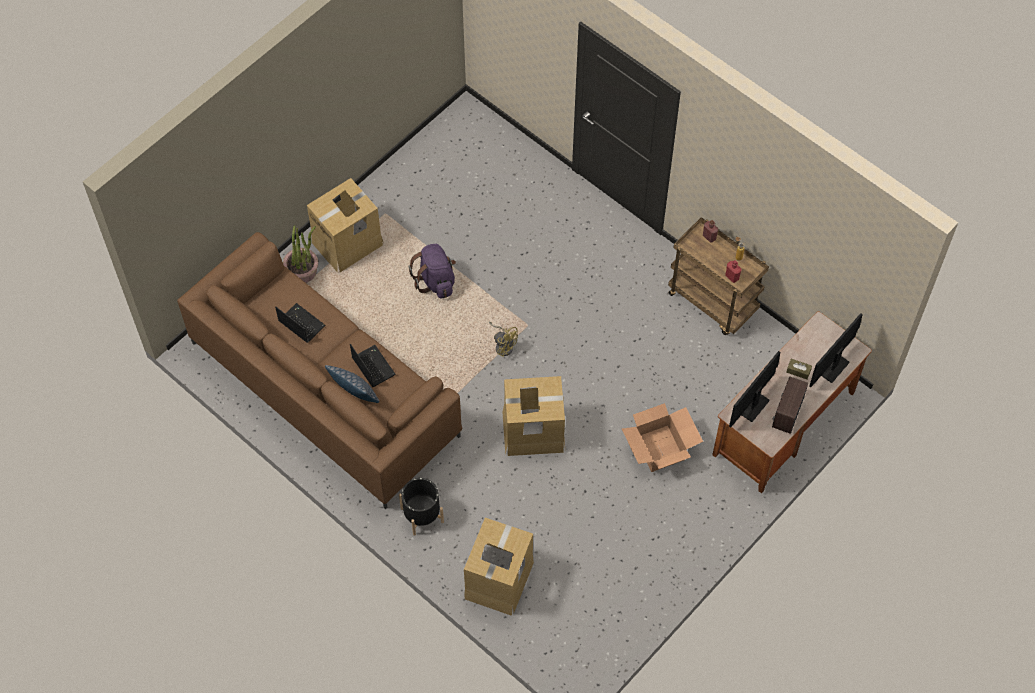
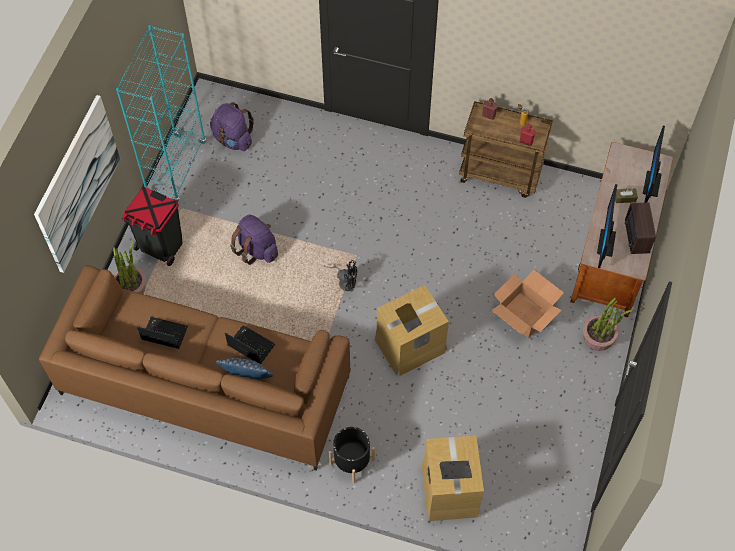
camera: 25 degrees left, 0 degrees up
cardboard box [307,178,384,273] -> black trash can [122,187,182,266]
yellow fan [489,322,518,357] -> black fan [323,260,357,291]
none -> picture [34,95,120,273]
none -> turquoise bookcase [116,25,206,202]
none -> purple backpack [210,102,254,151]
none -> potted plant [583,297,633,351]

